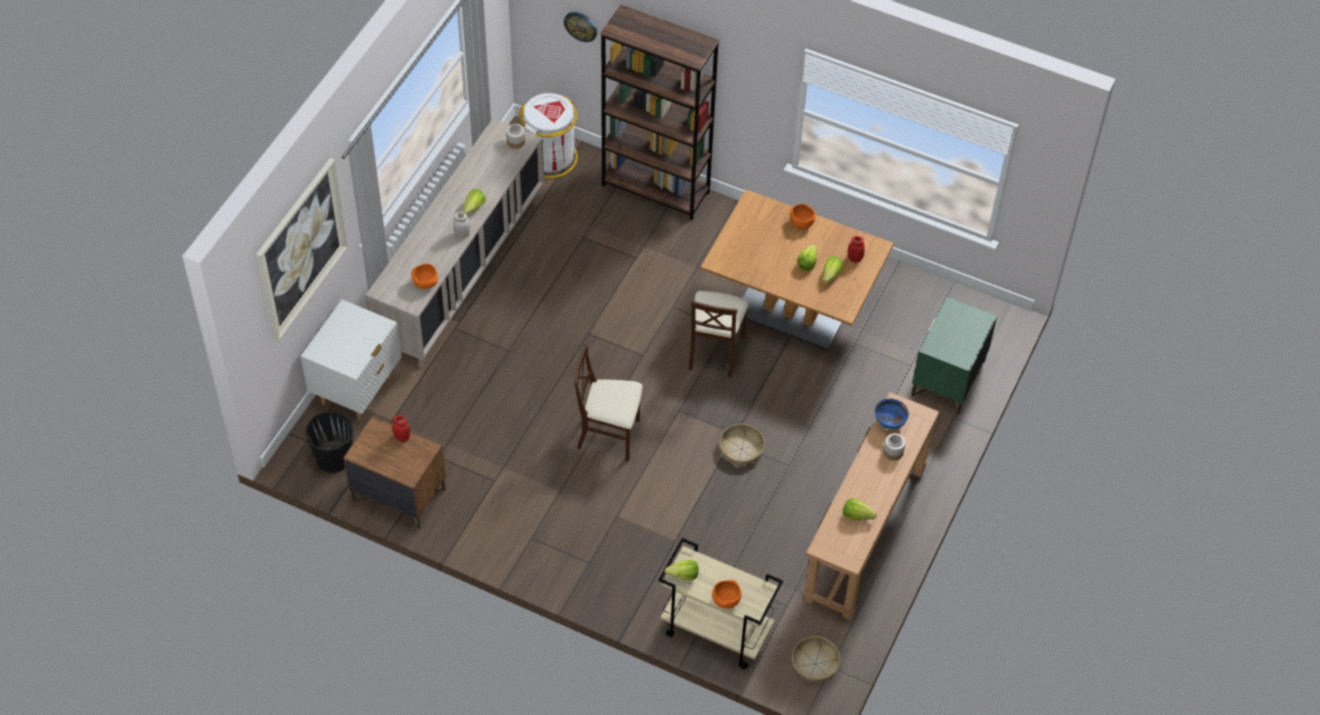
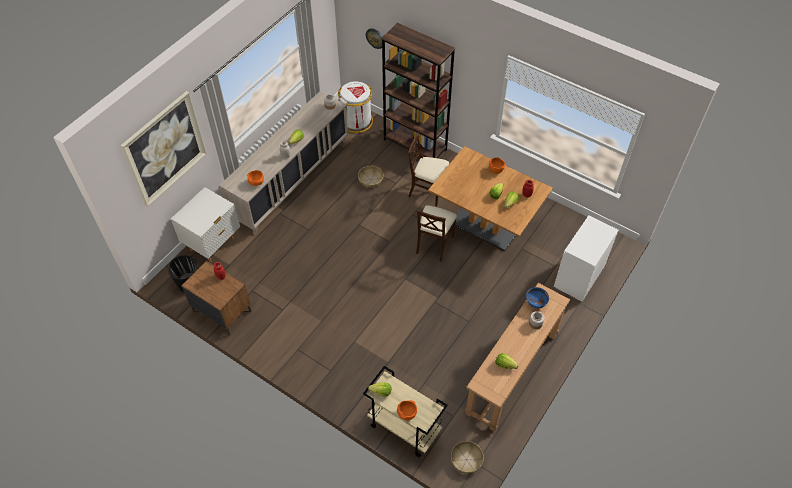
camera: 10 degrees right, 0 degrees up
beige chair [574,344,643,462] -> beige chair moved to [408,133,449,207]
basket [720,424,765,466] -> basket moved to [358,166,384,188]
green nightstand [911,297,997,415] -> white dresser [554,215,618,302]

